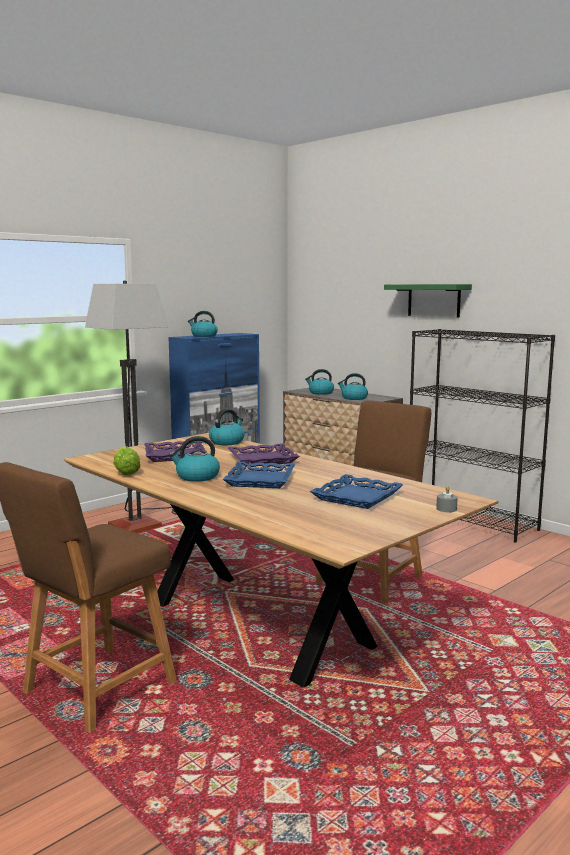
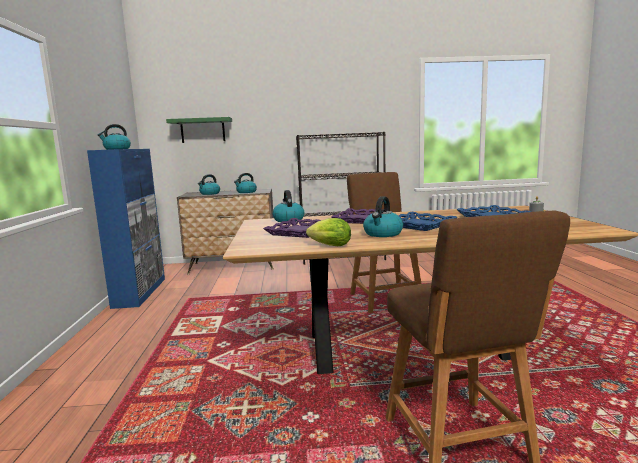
camera: 50 degrees left, 0 degrees up
floor lamp [85,280,192,533] -> none
green shelf [384,284,472,318] -> green shelf moved to [166,117,232,143]

